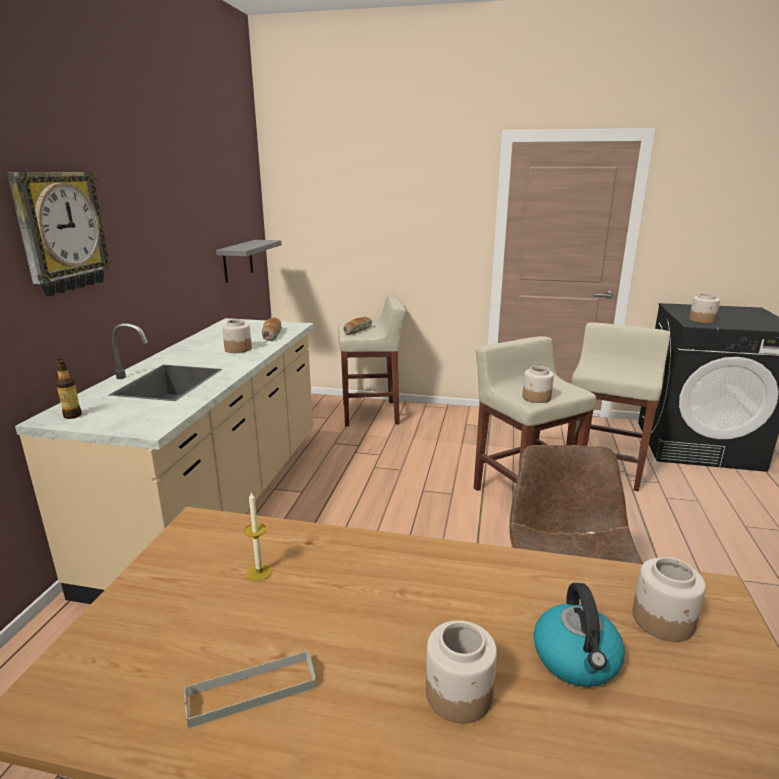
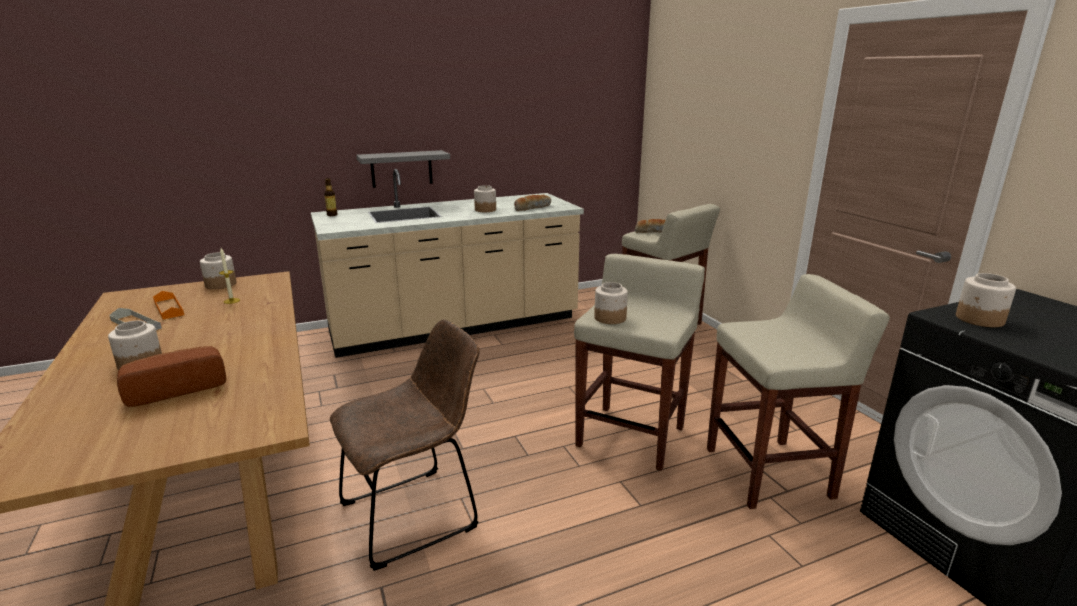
camera: 55 degrees right, 0 degrees up
wall clock [7,172,112,296] -> none
grey shelf [216,240,281,283] -> grey shelf moved to [356,150,450,188]
kettle [534,583,625,687] -> bread [117,346,226,407]
jar [632,557,706,642] -> jar moved to [200,252,237,289]
none -> orange tray [153,291,184,320]

